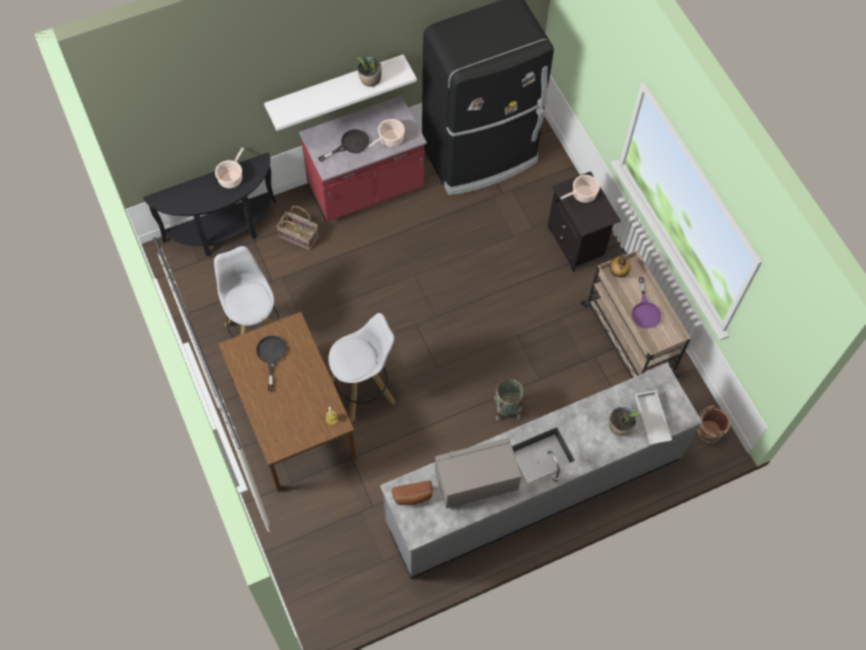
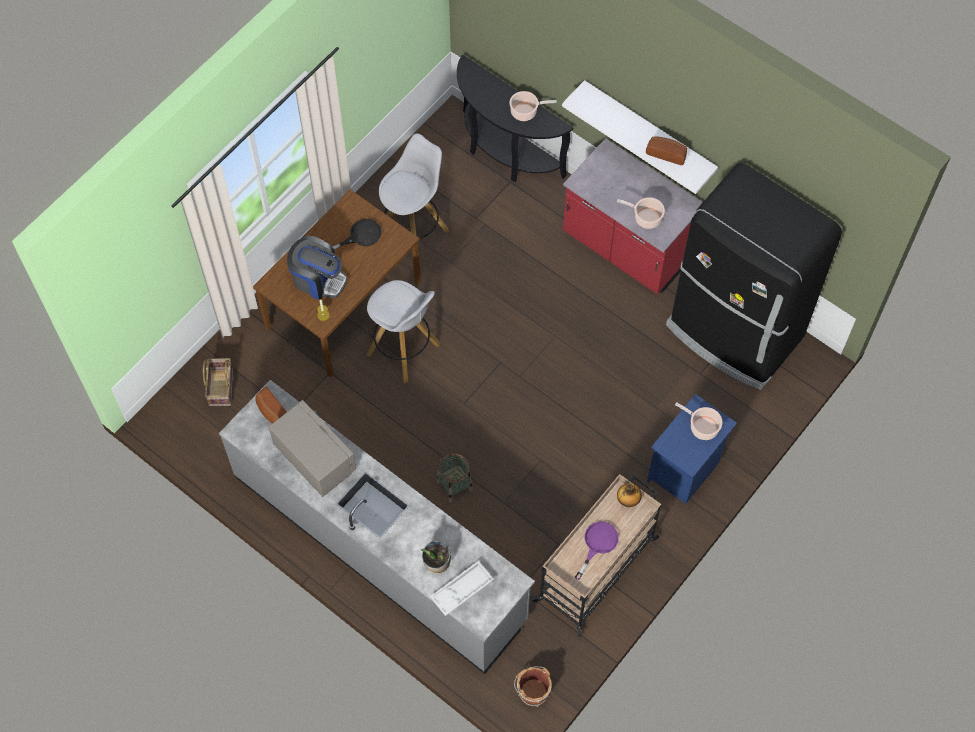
camera: 65 degrees right, 0 degrees up
basket [276,206,319,250] -> basket moved to [203,358,233,406]
black frying pan [318,129,369,161] -> none
potted plant [356,55,382,87] -> bread [646,137,687,165]
black nightstand [547,171,621,272] -> blue nightstand [647,394,737,504]
purple frying pan [632,277,661,329] -> purple frying pan turned 150 degrees clockwise [574,522,619,580]
none -> coffee machine [287,236,348,300]

